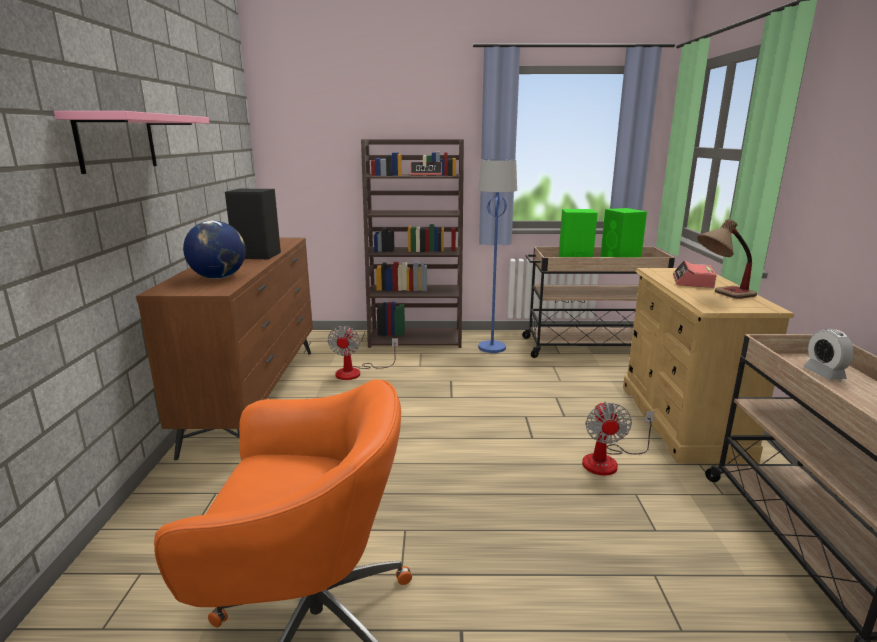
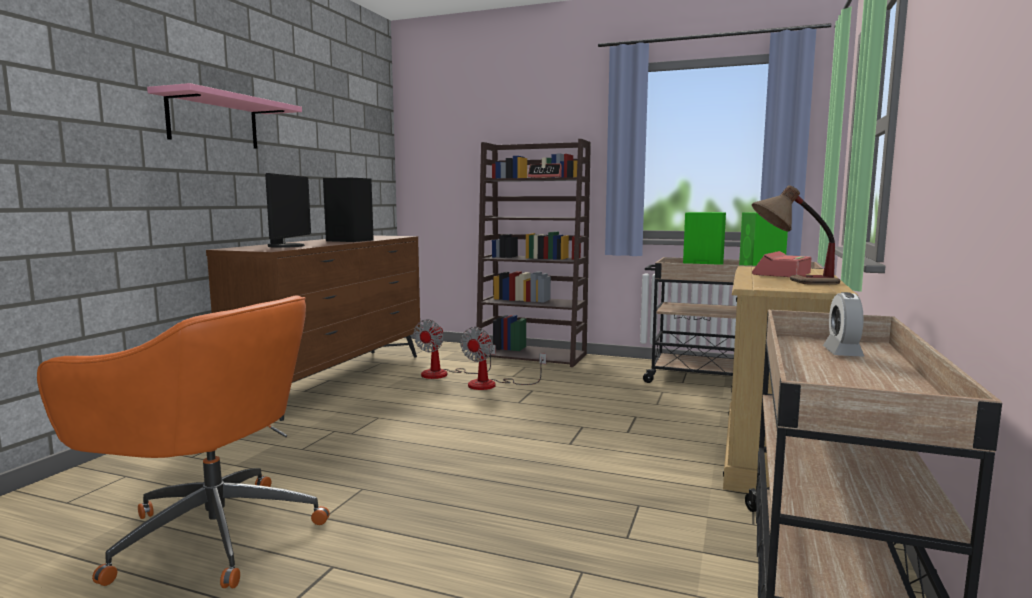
camera: 20 degrees right, 10 degrees down
globe [183,221,246,279] -> monitor [265,173,311,248]
blue floor lamp [478,159,517,353] -> none
fan [582,401,654,476] -> fan moved to [460,327,546,390]

